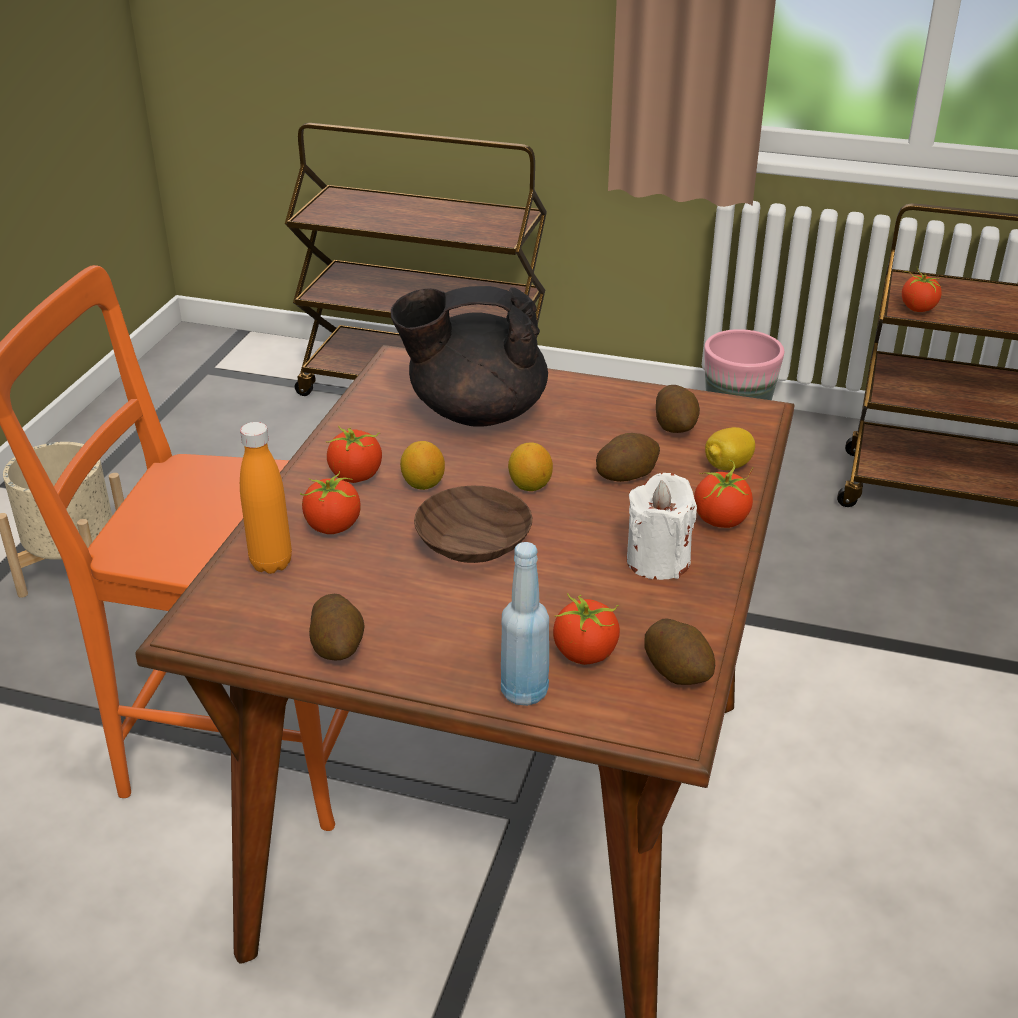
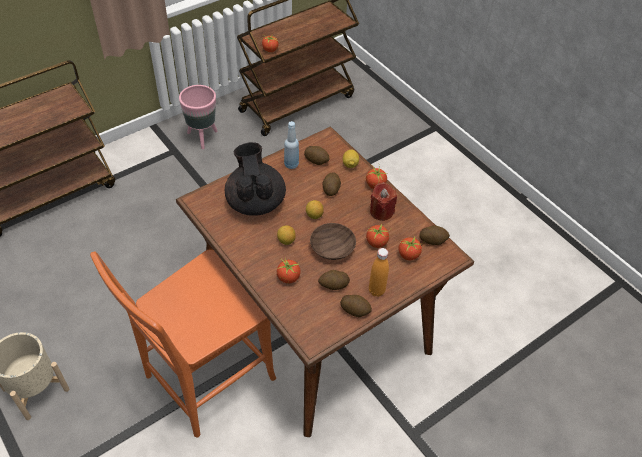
camera: 55 degrees left, 15 degrees up
orange bottle [240,422,292,574] -> orange bottle moved to [369,248,389,297]
tomato [325,426,382,483] -> tomato moved to [366,222,391,248]
black teapot [391,286,548,427] -> black teapot turned 135 degrees clockwise [225,142,286,216]
blue bottle [501,542,549,706] -> blue bottle moved to [284,121,299,169]
white candle [627,473,697,580] -> red candle [370,182,397,221]
none -> potato [318,270,350,290]

